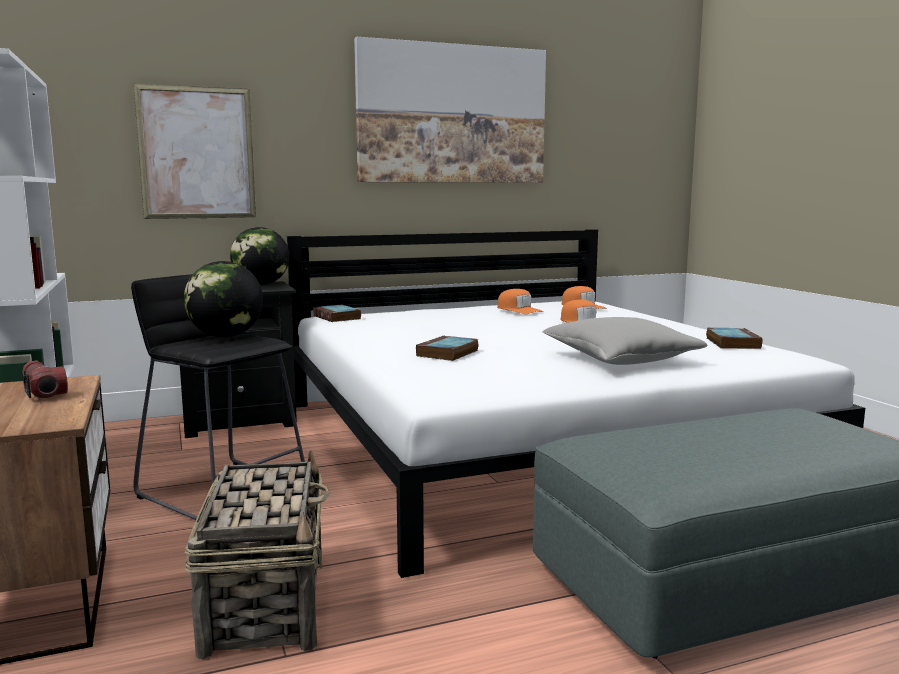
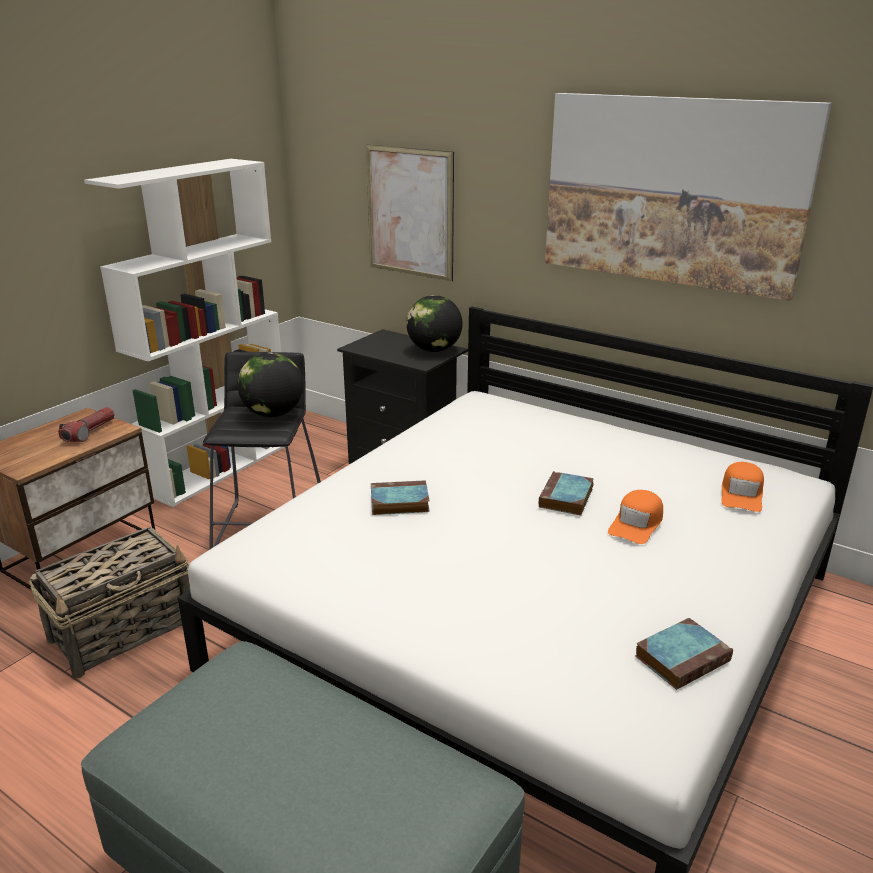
camera: 55 degrees right, 15 degrees up
book [313,305,361,322] -> book moved to [539,471,594,516]
orange cap [497,289,543,314] -> none
grey pillow [542,317,707,365] -> none

